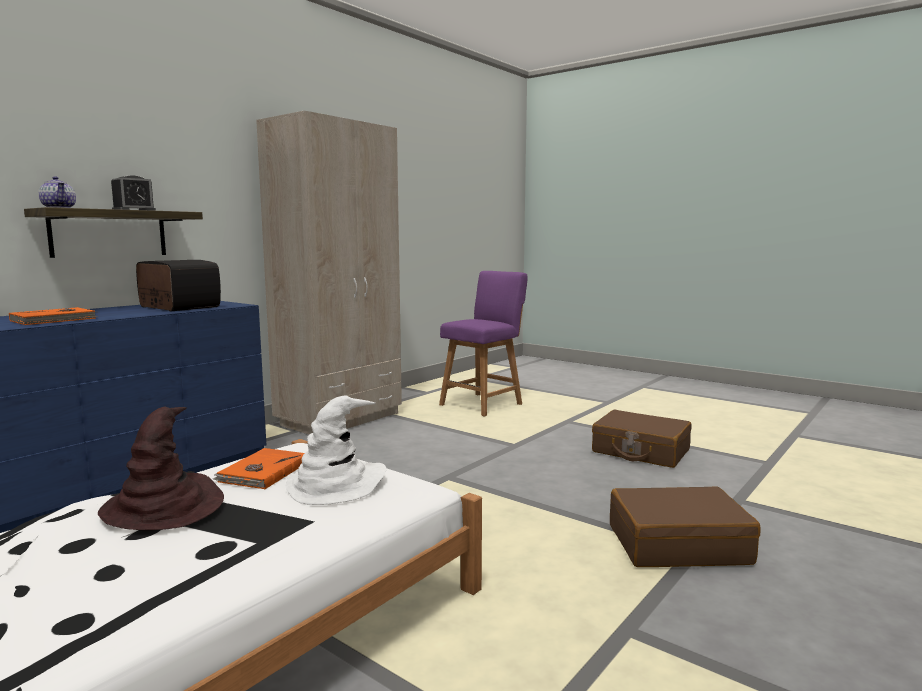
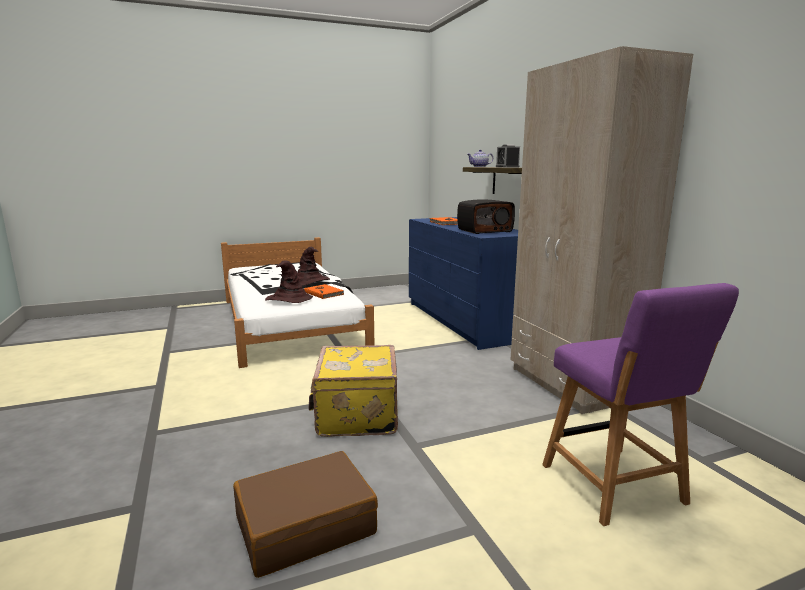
camera: 120 degrees right, 5 degrees up
white hat [286,396,386,505] -> brown hat [265,261,313,303]
brown suitcase [610,486,760,567] -> none
none -> yellow suitcase [309,345,398,437]

